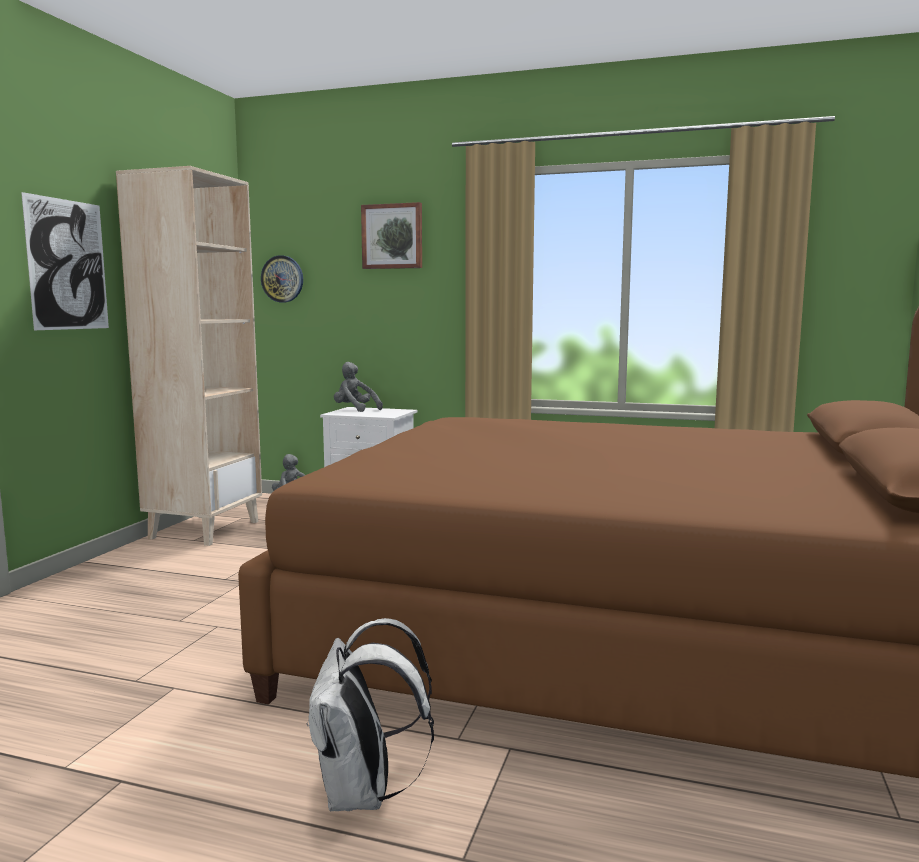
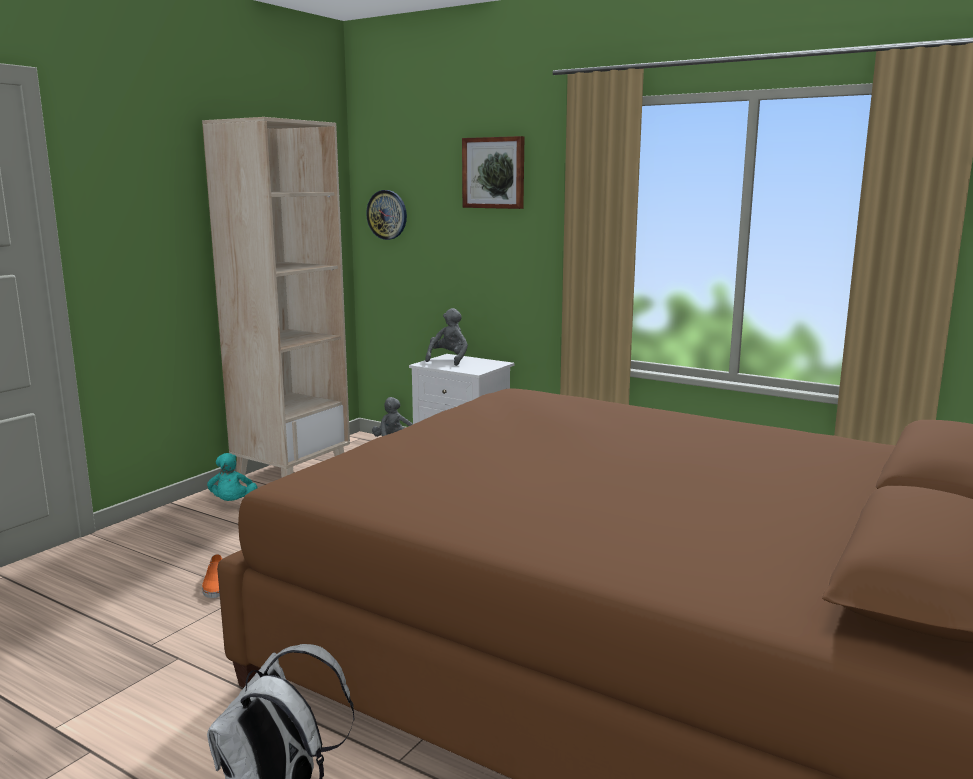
camera: 15 degrees right, 5 degrees up
picture [21,192,109,330] -> none
grey plush toy [334,362,383,412] -> grey plush toy turned 60 degrees clockwise [425,308,468,366]
none -> orange shoe [202,554,222,598]
none -> turquoise plush toy [207,453,258,501]

